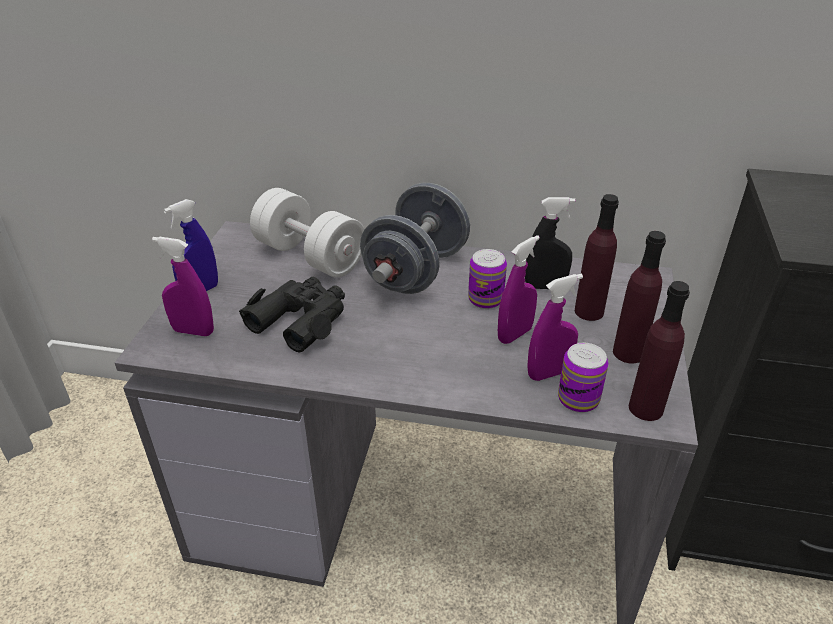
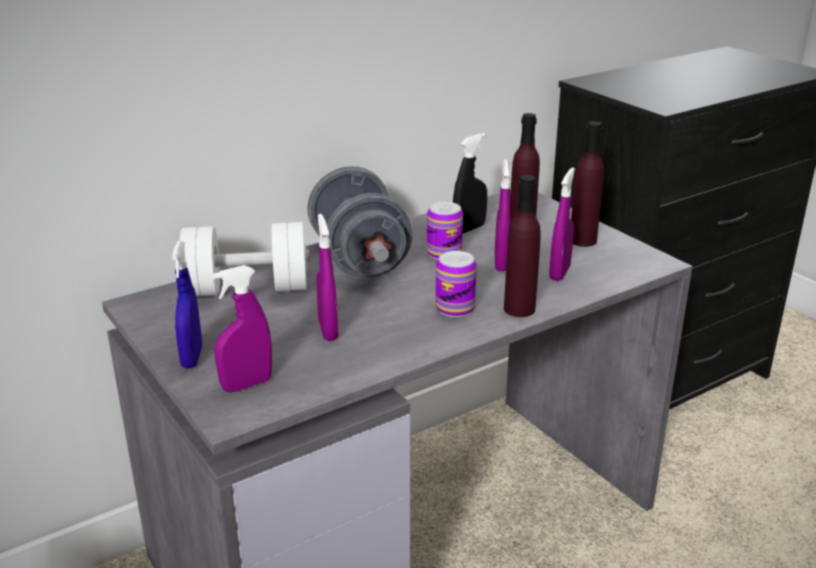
camera: 45 degrees left, 10 degrees down
black binoculars [239,277,345,353] -> purple spray bottle [317,214,338,341]
can [558,343,609,413] -> can moved to [435,251,477,317]
purple bottle [629,281,690,421] -> purple bottle moved to [504,175,541,317]

